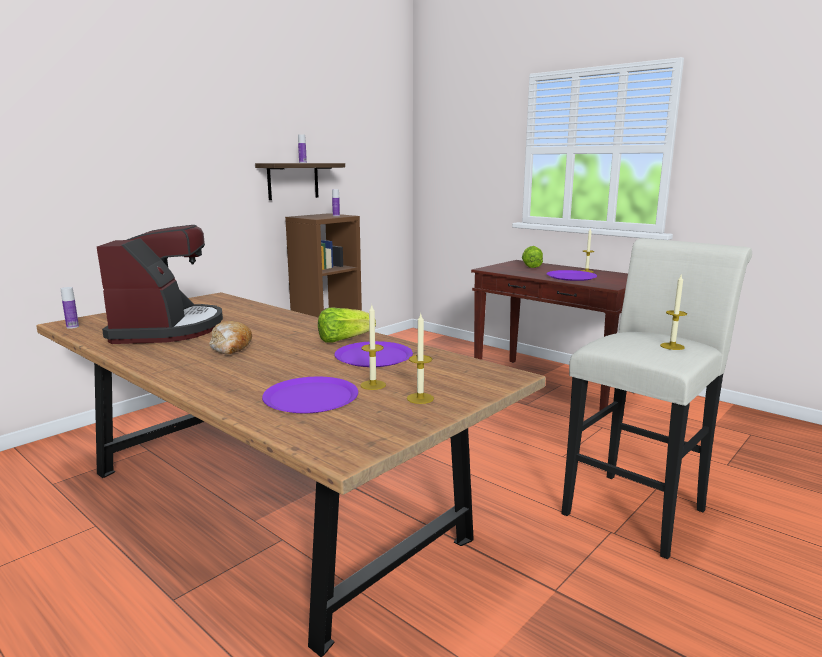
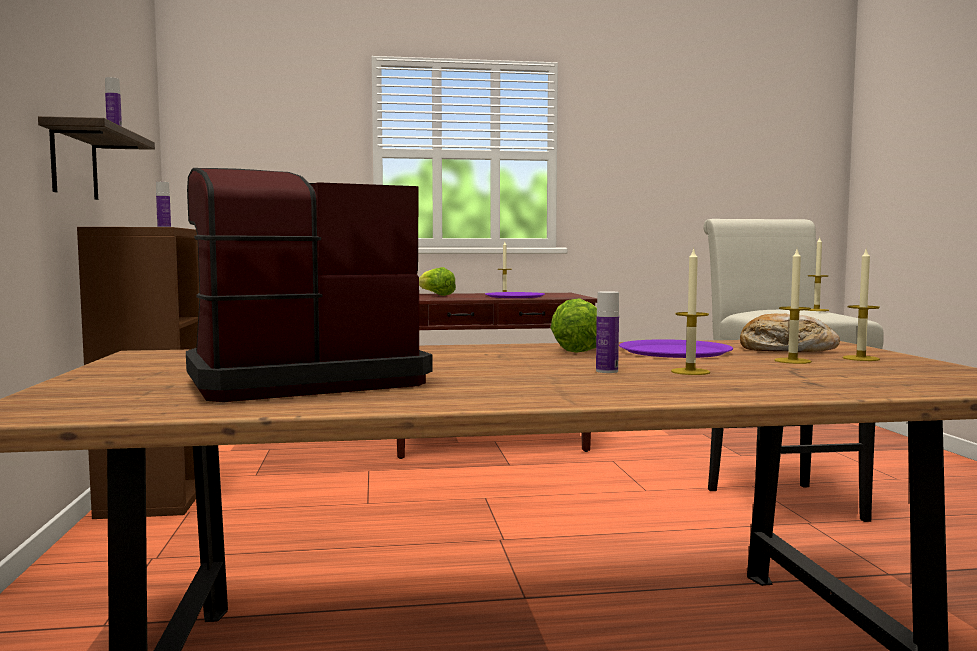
camera: 50 degrees left, 10 degrees down
bottle [61,287,79,329] -> bottle moved to [596,291,619,373]
coffee machine [97,225,223,344] -> coffee machine turned 60 degrees counterclockwise [186,168,433,402]
bread [210,321,252,354] -> bread moved to [740,313,840,352]
purple plate [262,377,358,413] -> none
none -> candle [671,248,710,375]

